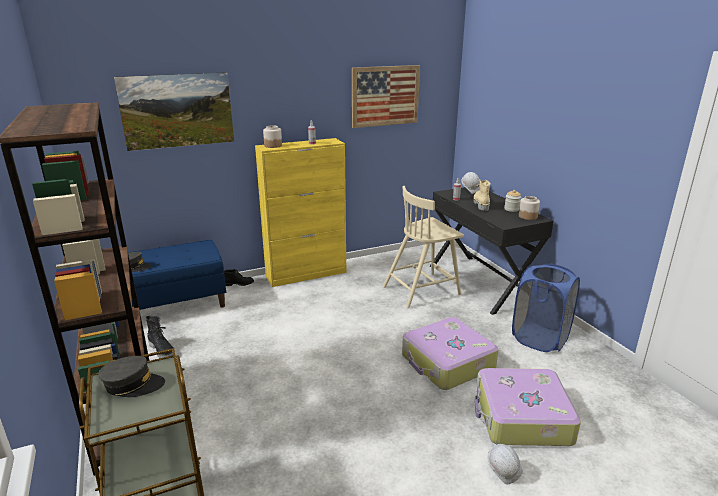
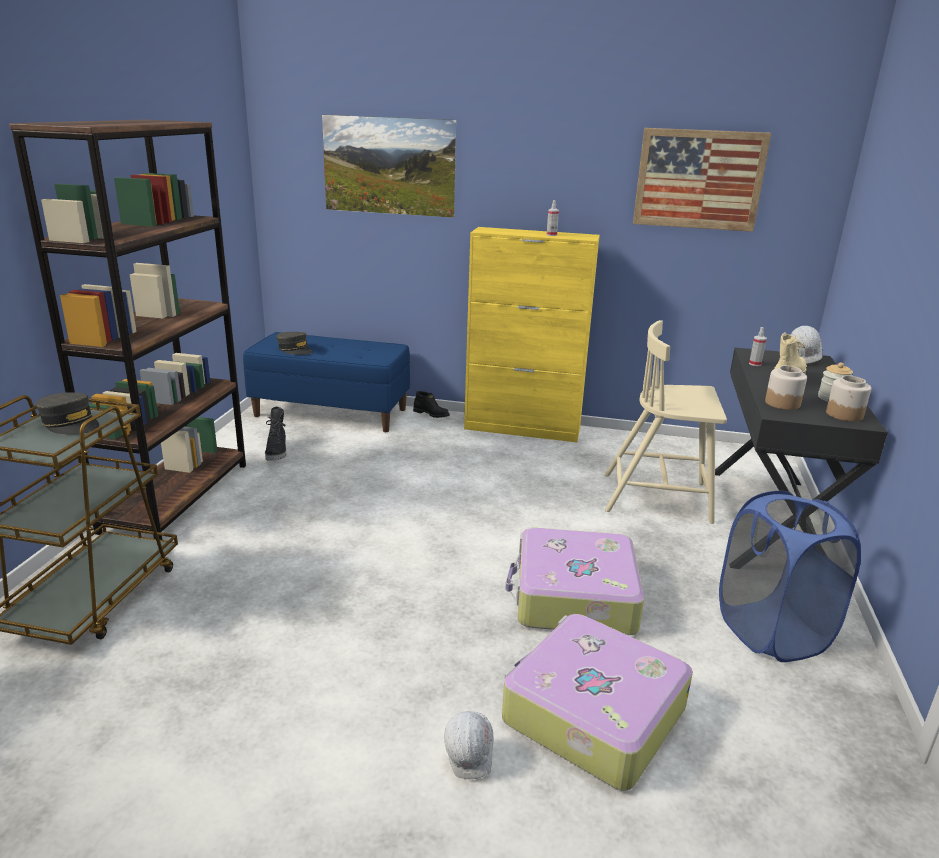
camera: 35 degrees right, 0 degrees up
jar [263,125,282,148] -> jar moved to [765,366,807,410]

